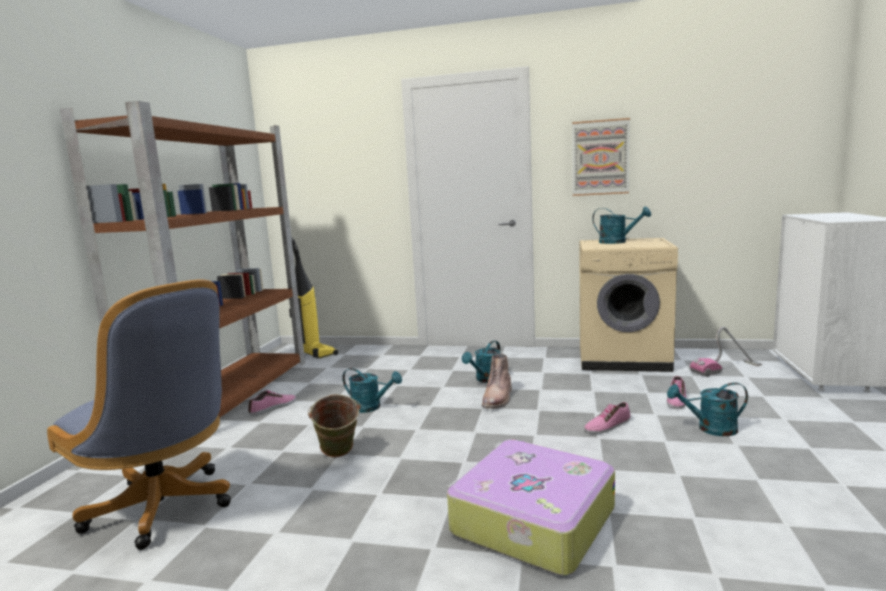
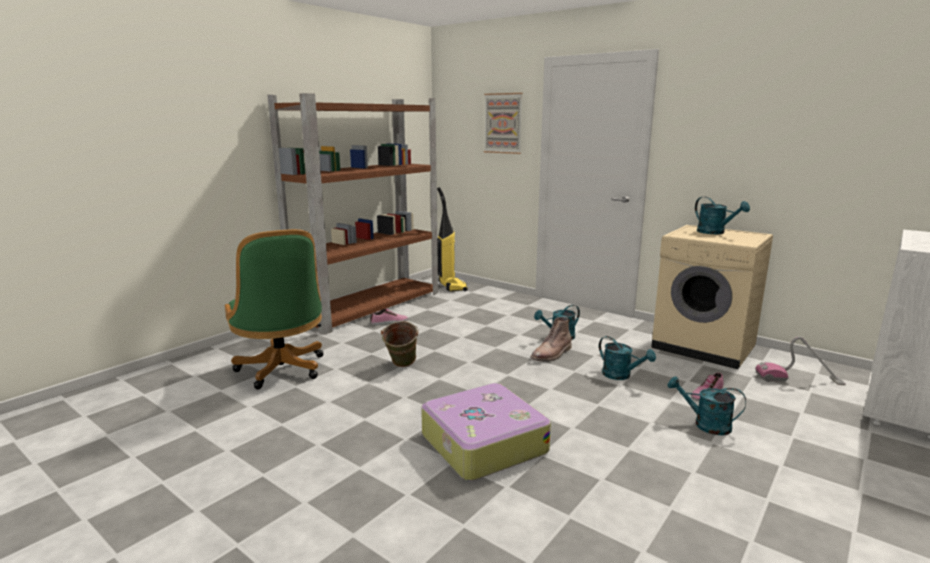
camera: 25 degrees right, 5 degrees up
blue office chair [47,280,231,550] -> green office chair [225,229,323,389]
turquoise watering can [342,368,402,413] -> turquoise watering can moved to [599,336,656,380]
picture [572,118,630,196] -> picture moved to [484,93,523,154]
shoe [584,402,630,434] -> none

